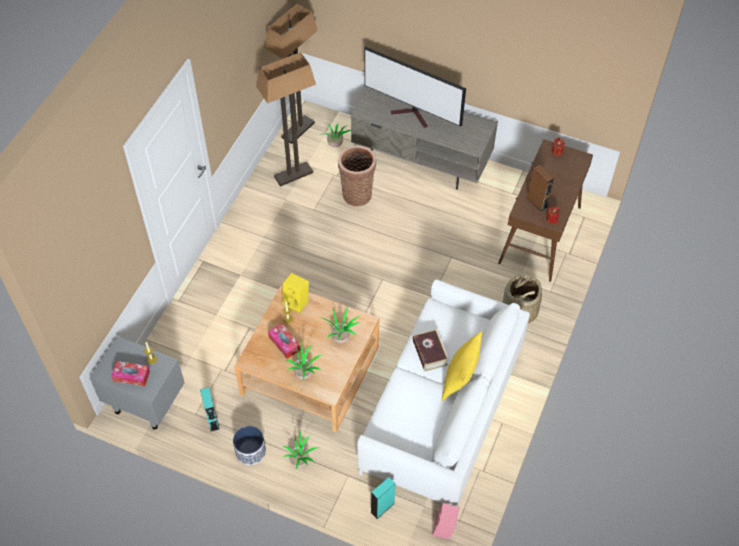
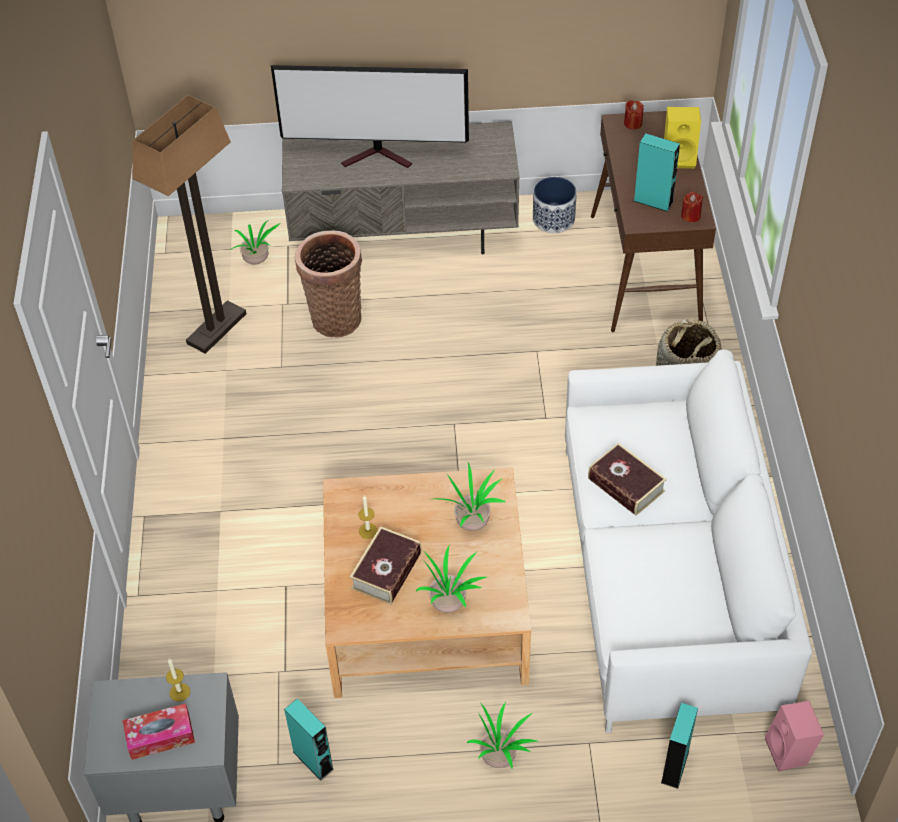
camera: 25 degrees left, 5 degrees down
planter [233,426,266,465] -> planter moved to [533,177,577,233]
floor lamp [265,4,318,144] -> none
tissue box [268,323,301,359] -> book [350,526,422,604]
yellow speaker [283,273,309,313] -> yellow speaker moved to [664,107,701,168]
yellow pillow [442,331,482,401] -> none
brown speaker [527,164,554,212] -> turquoise speaker [634,133,680,212]

